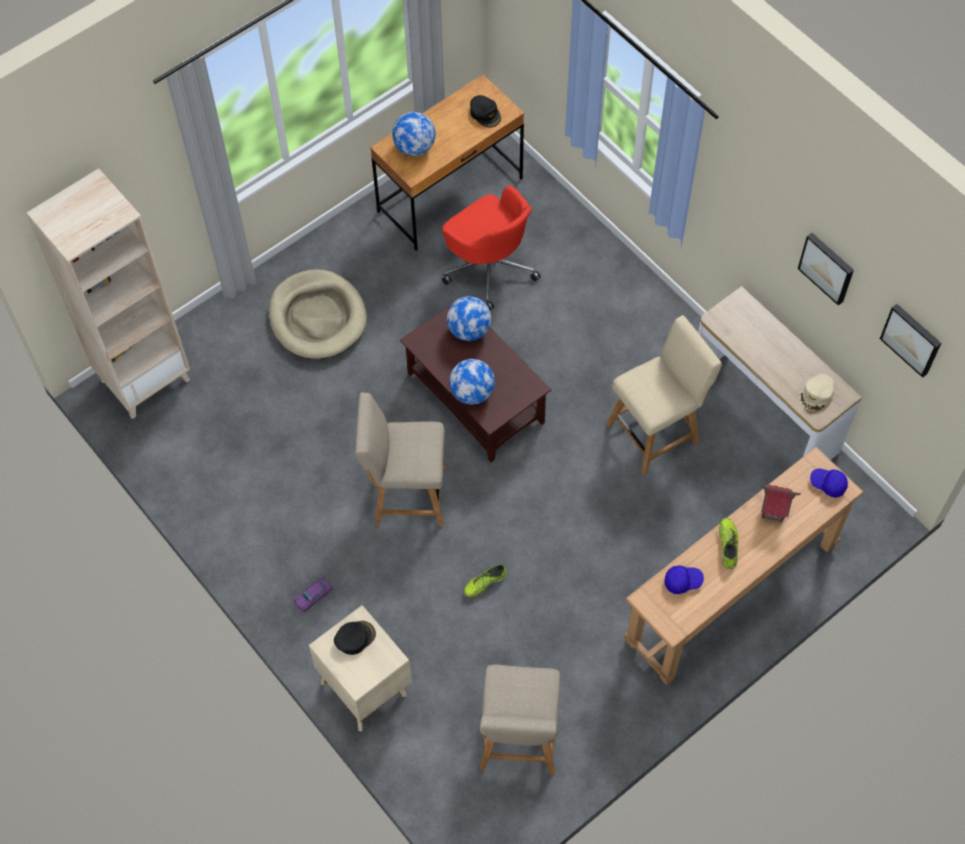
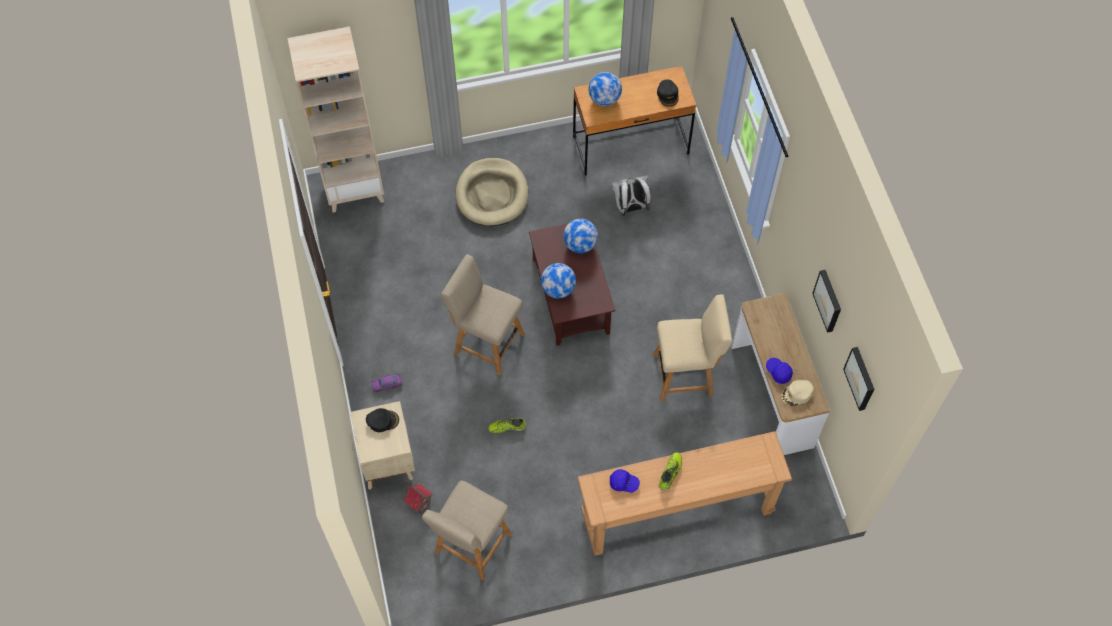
camera: 25 degrees right, 0 degrees up
red office chair [442,185,541,310] -> white backpack [611,175,651,216]
toy house [760,485,801,522] -> toy house moved to [403,482,433,513]
blue cap [810,469,848,498] -> blue cap moved to [766,358,793,384]

